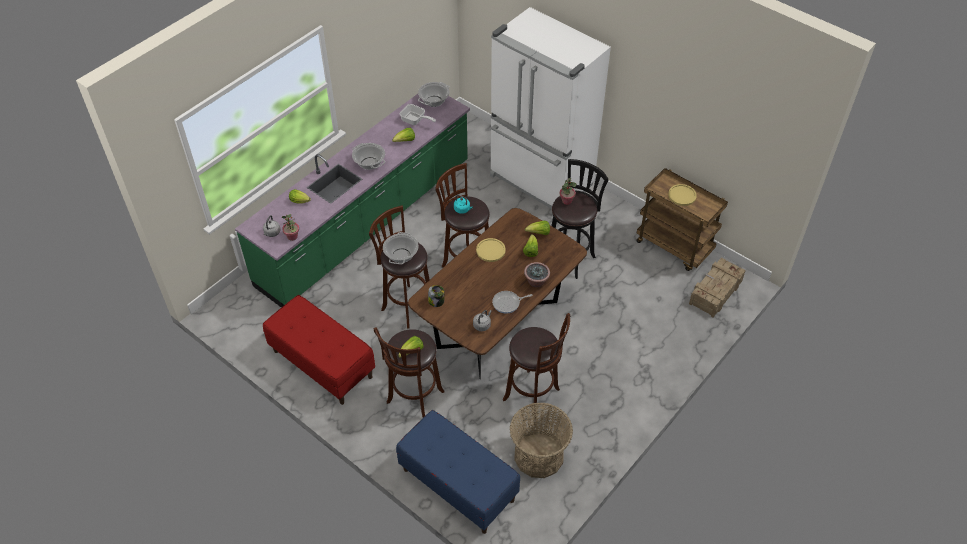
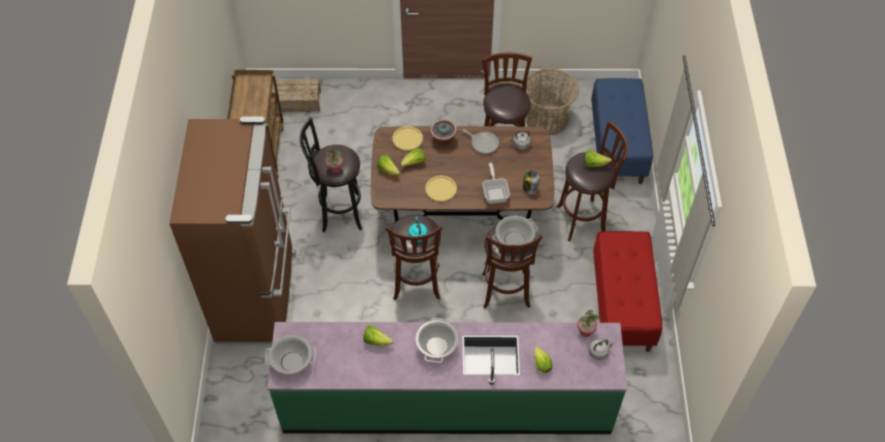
camera: 130 degrees left, 5 degrees up
frying pan [400,104,436,125] -> frying pan moved to [482,163,510,204]
white fridge [490,7,611,209] -> brown fridge [169,116,296,344]
yellow plate [668,184,697,206] -> yellow plate moved to [392,126,423,152]

